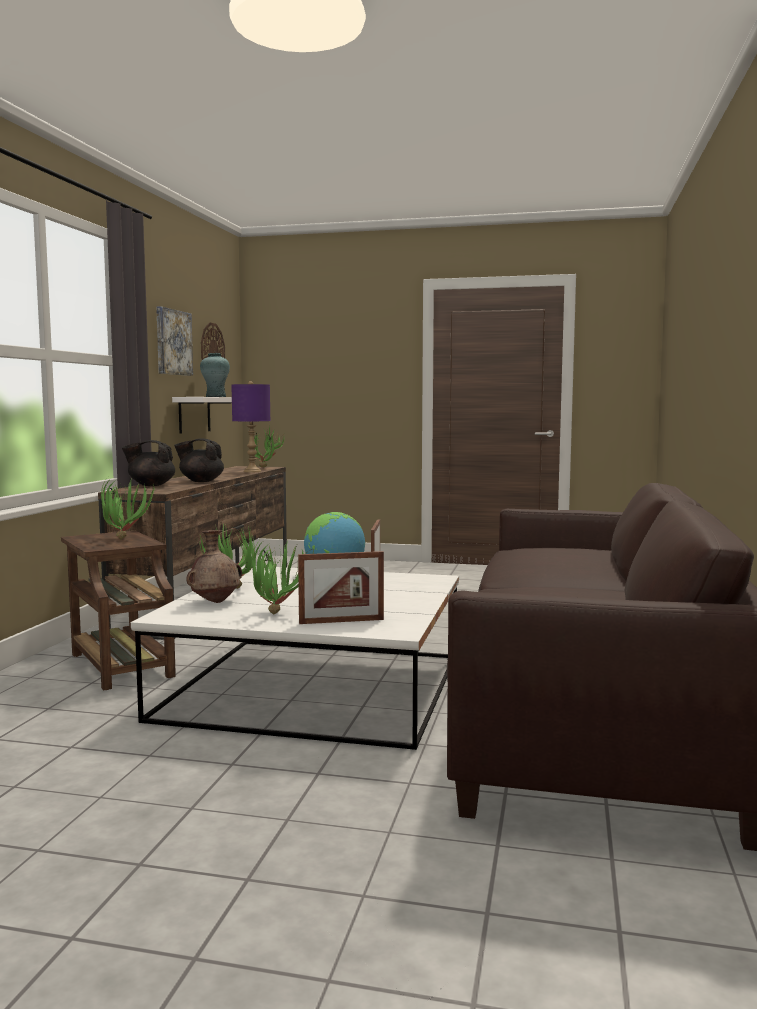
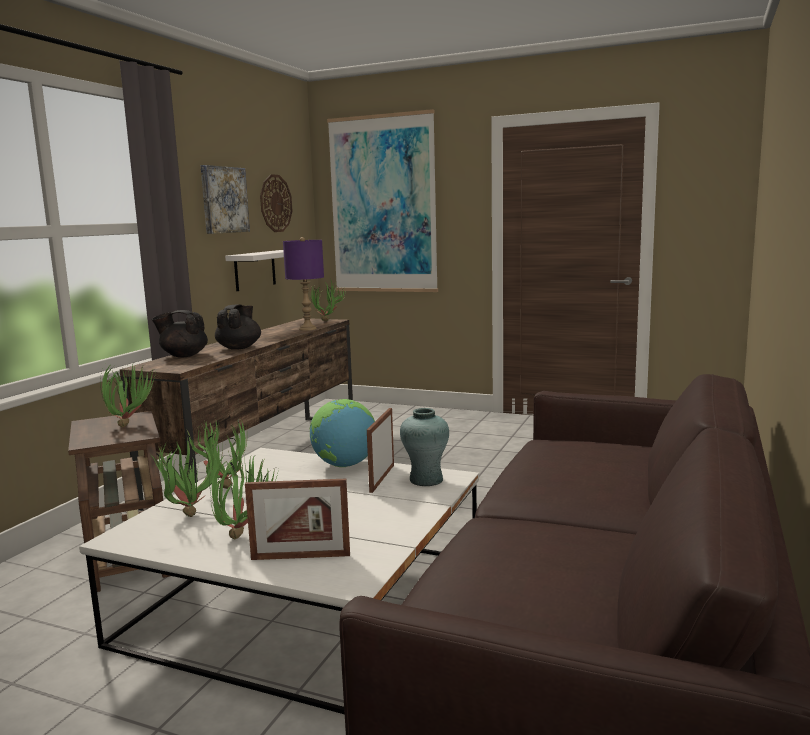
camera: 10 degrees right, 5 degrees up
black teapot [174,438,224,482] -> black teapot turned 90 degrees clockwise [215,305,261,350]
brown vase [186,530,242,603] -> potted plant [149,440,223,517]
turquoise vase [200,353,230,397] -> turquoise vase moved to [400,408,449,486]
none -> picture [327,109,438,292]

